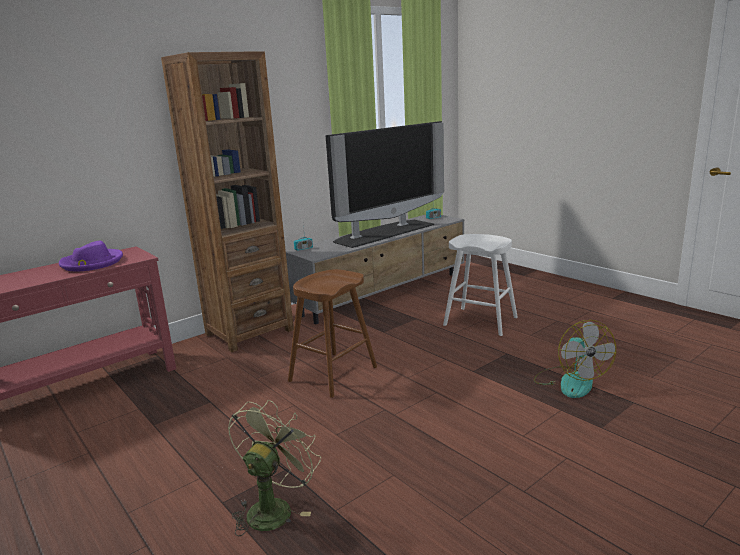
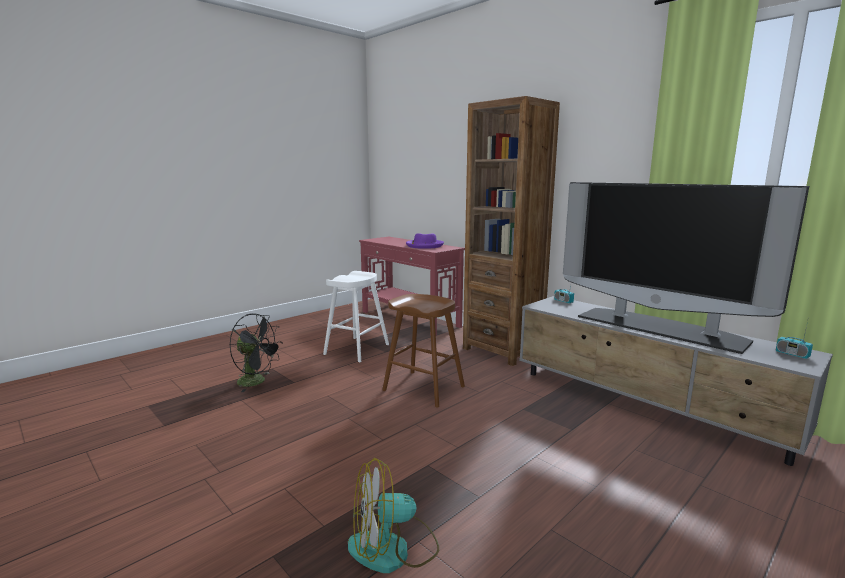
camera: 85 degrees right, 5 degrees down
green fan [228,400,321,536] -> black fan [229,313,283,392]
white stool [443,234,518,336] -> white stool moved to [323,271,389,362]

